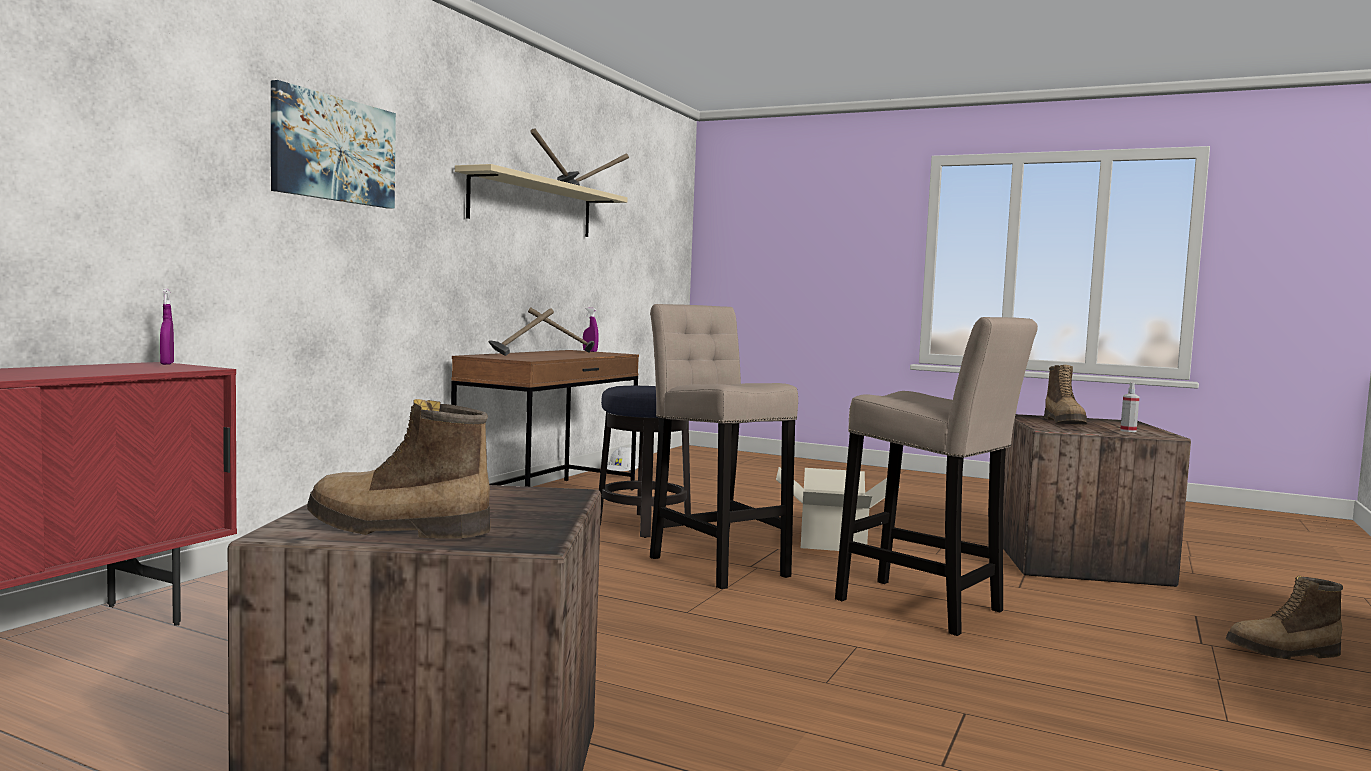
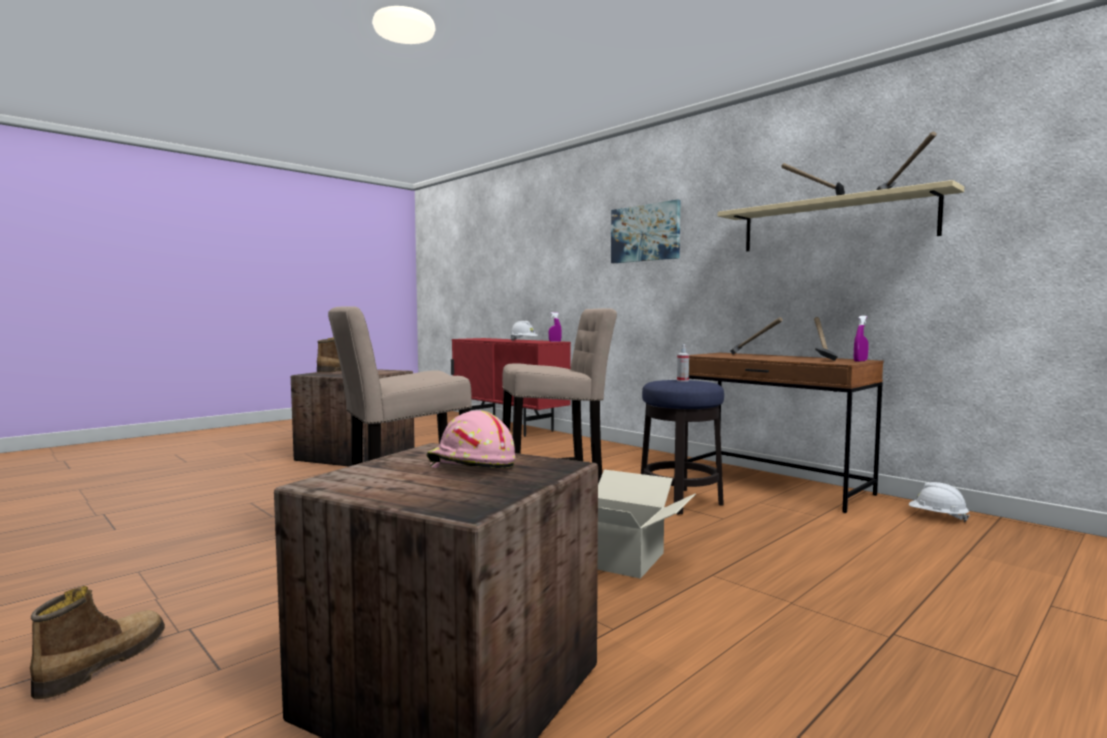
camera: 110 degrees right, 0 degrees up
boot [1044,365,1087,424] -> pink hard hat [426,411,516,468]
spray bottle [1120,382,1139,432] -> spray bottle moved to [677,344,689,382]
none -> white hard hat [510,321,538,341]

